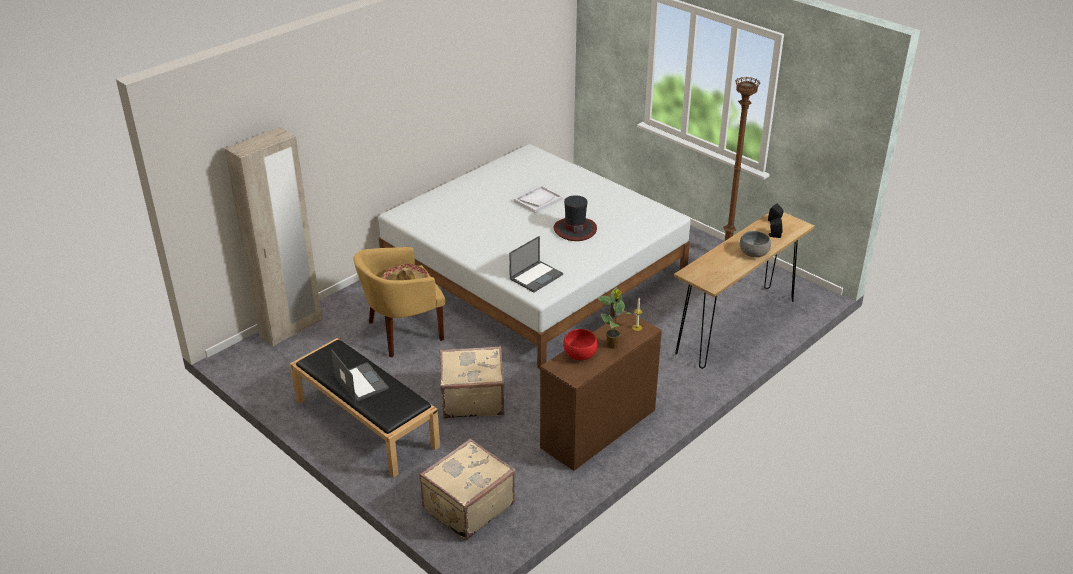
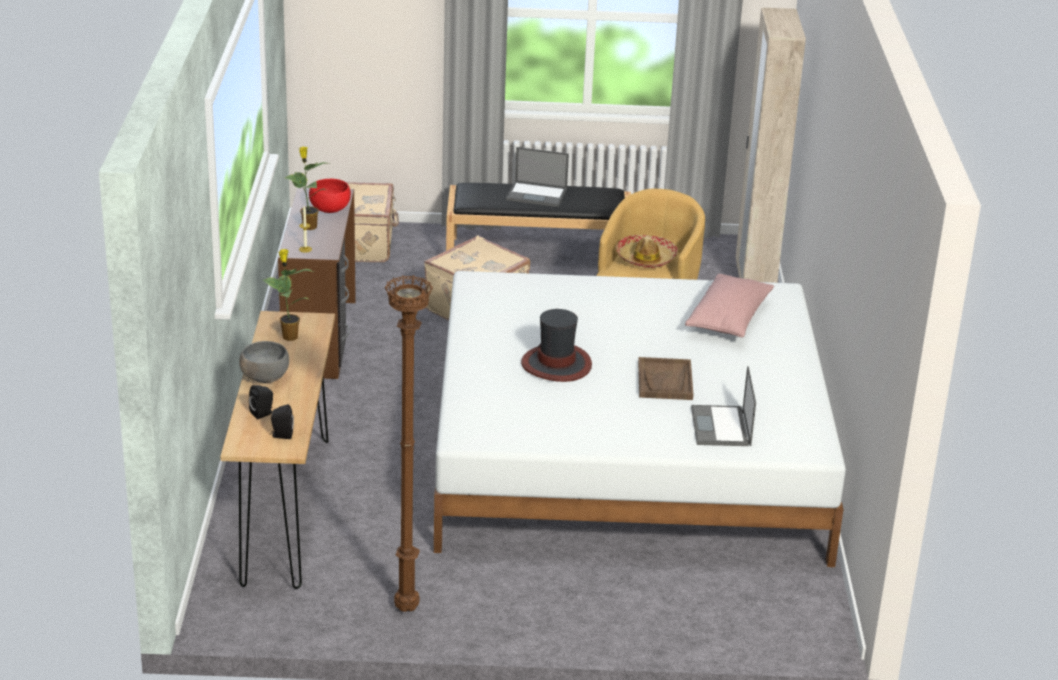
camera: 135 degrees right, 5 degrees down
laptop [509,236,563,293] -> laptop moved to [691,366,756,446]
white tray [514,185,563,213] -> brown tray [638,357,693,400]
none -> potted plant [262,249,314,341]
none -> pink pillow [685,274,774,337]

